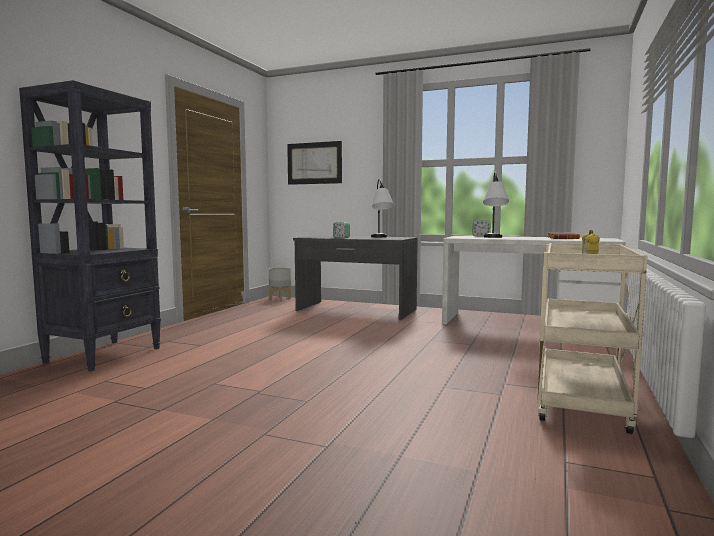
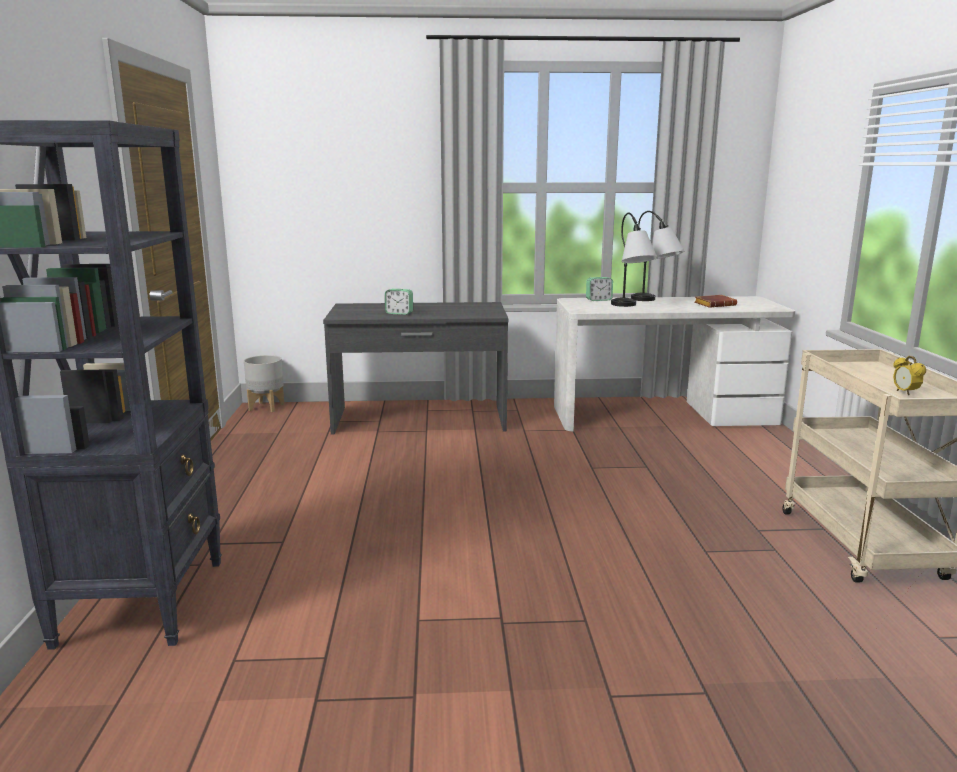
camera: 25 degrees left, 10 degrees up
picture [287,141,342,185] -> none
table lamp [371,179,394,237] -> table lamp moved to [631,211,685,301]

